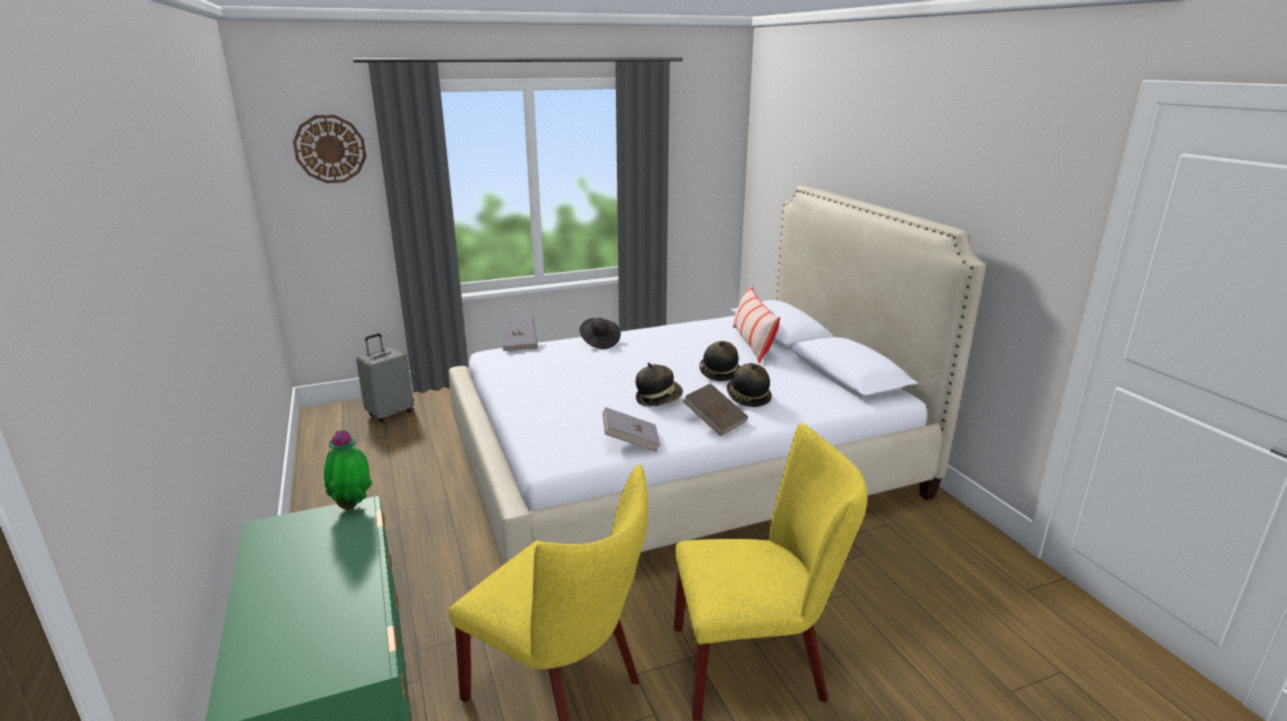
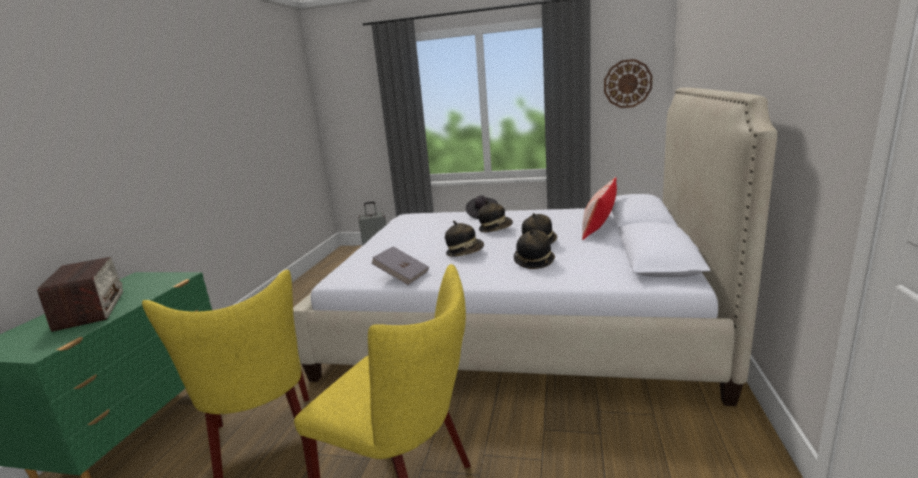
camera: 35 degrees right, 5 degrees down
wall clock [293,115,366,183] -> wall clock moved to [604,59,653,108]
potted plant [324,430,372,510] -> none
grey book [500,315,537,351] -> none
brown book [683,383,748,436] -> none
none -> radio [37,257,123,332]
none -> hat [478,201,513,232]

